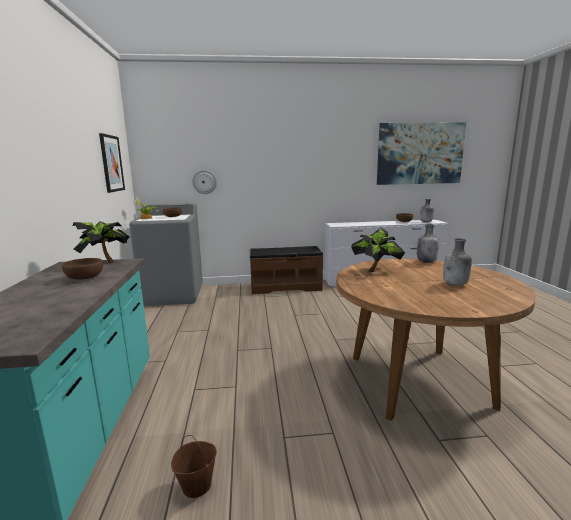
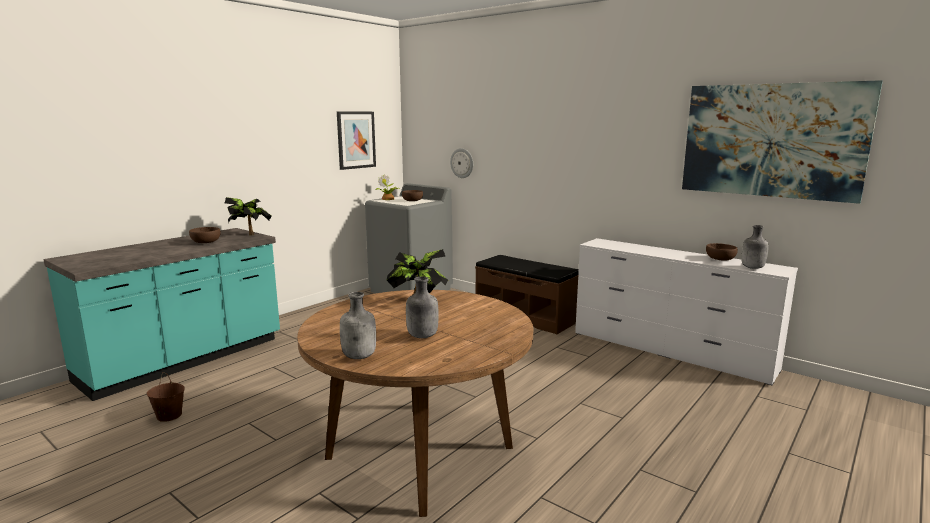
camera: 45 degrees right, 0 degrees up
grey bottle [417,224,439,263] -> grey bottle moved to [340,292,376,359]

